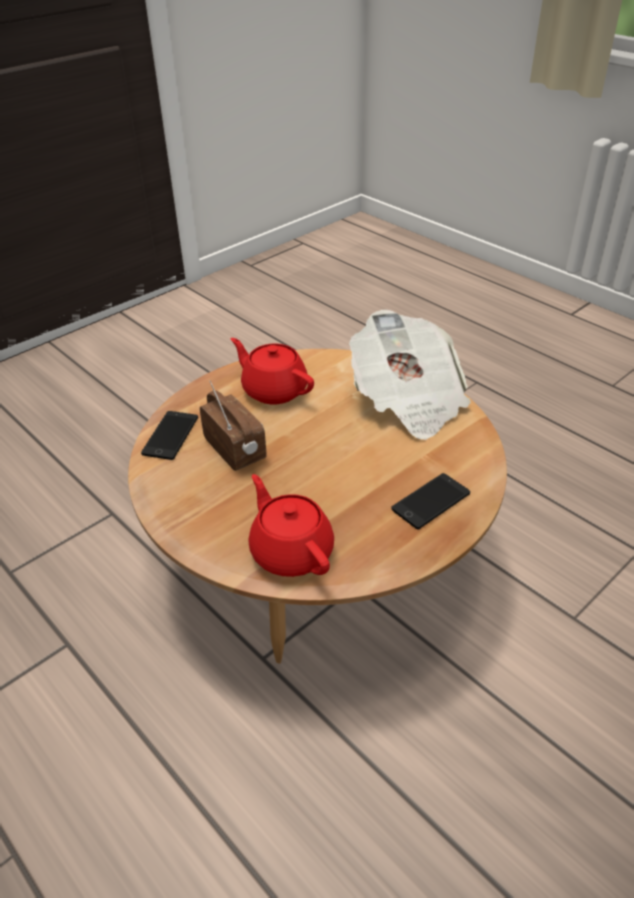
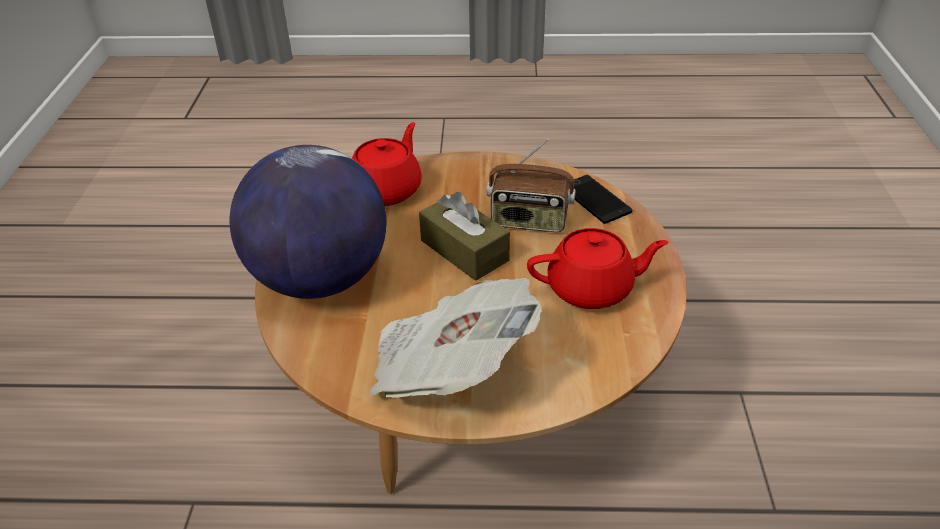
camera: 135 degrees right, 0 degrees up
red teapot [249,474,334,577] -> red teapot turned 75 degrees counterclockwise [352,122,422,206]
phone [391,473,470,529] -> globe [230,145,386,299]
none -> brown tissue box [419,192,510,281]

